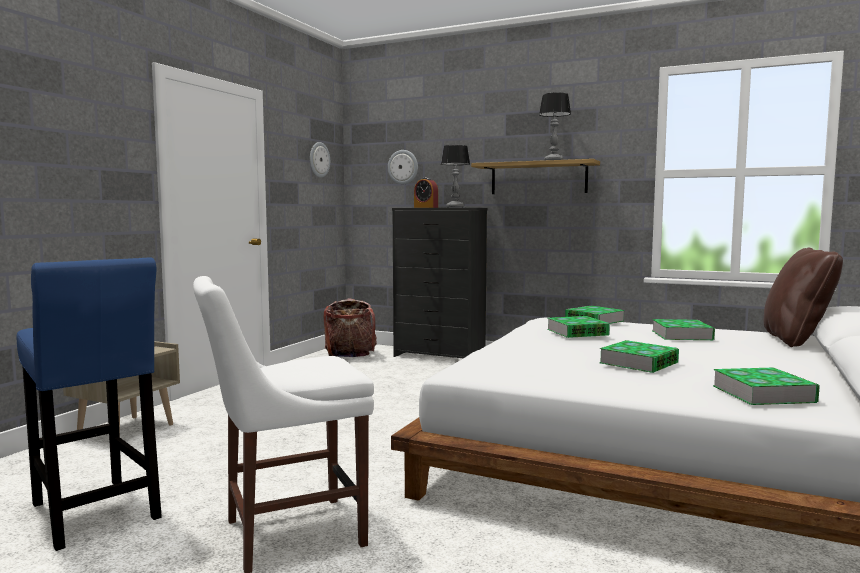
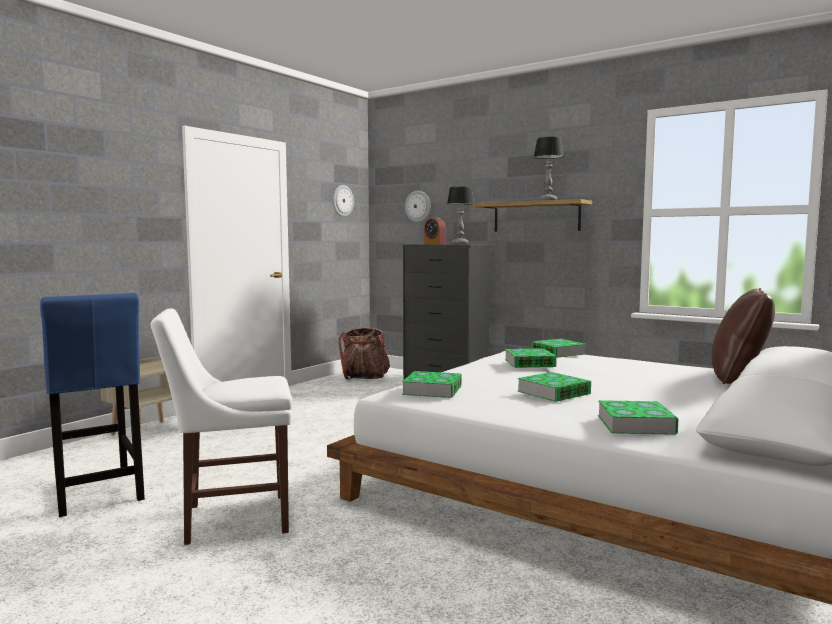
camera: 10 degrees right, 0 degrees up
book [652,319,715,340] -> book moved to [402,371,462,398]

